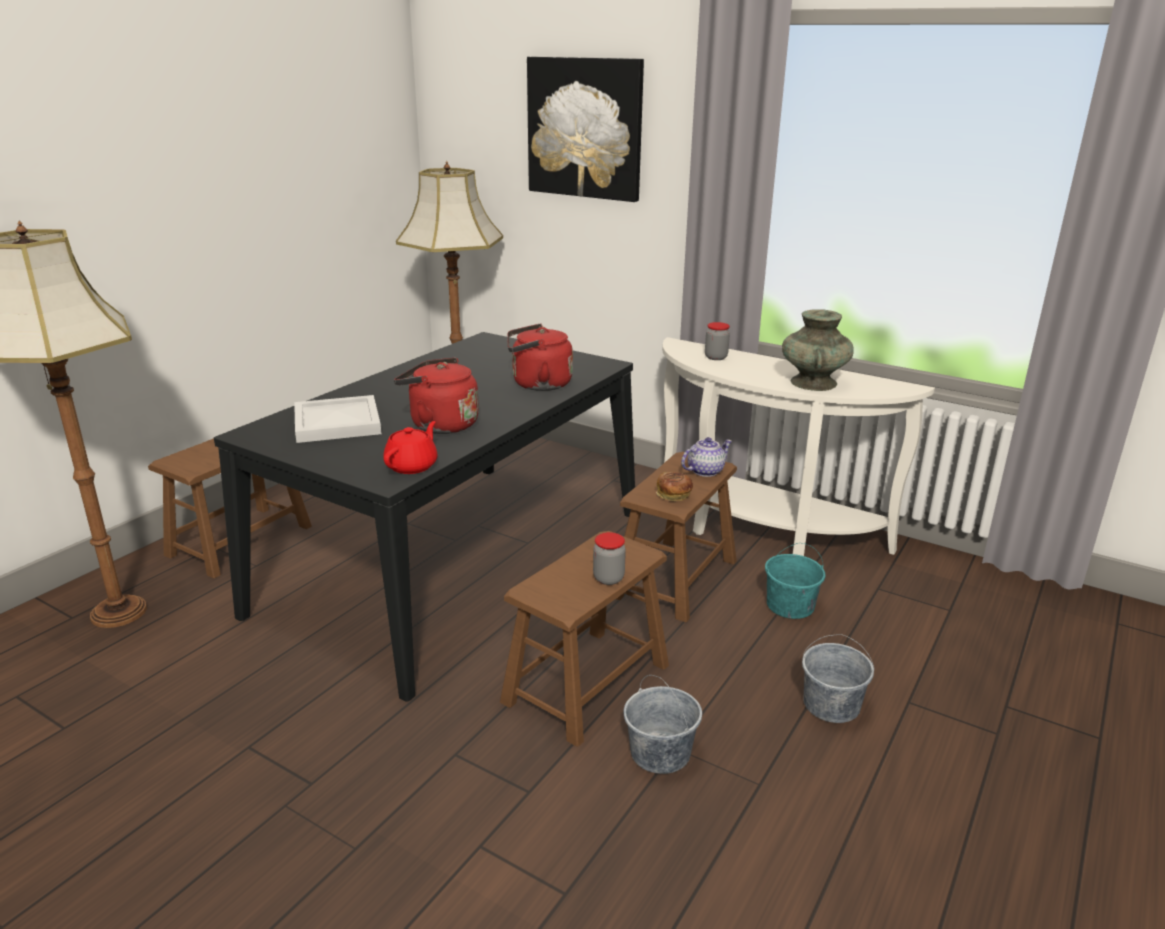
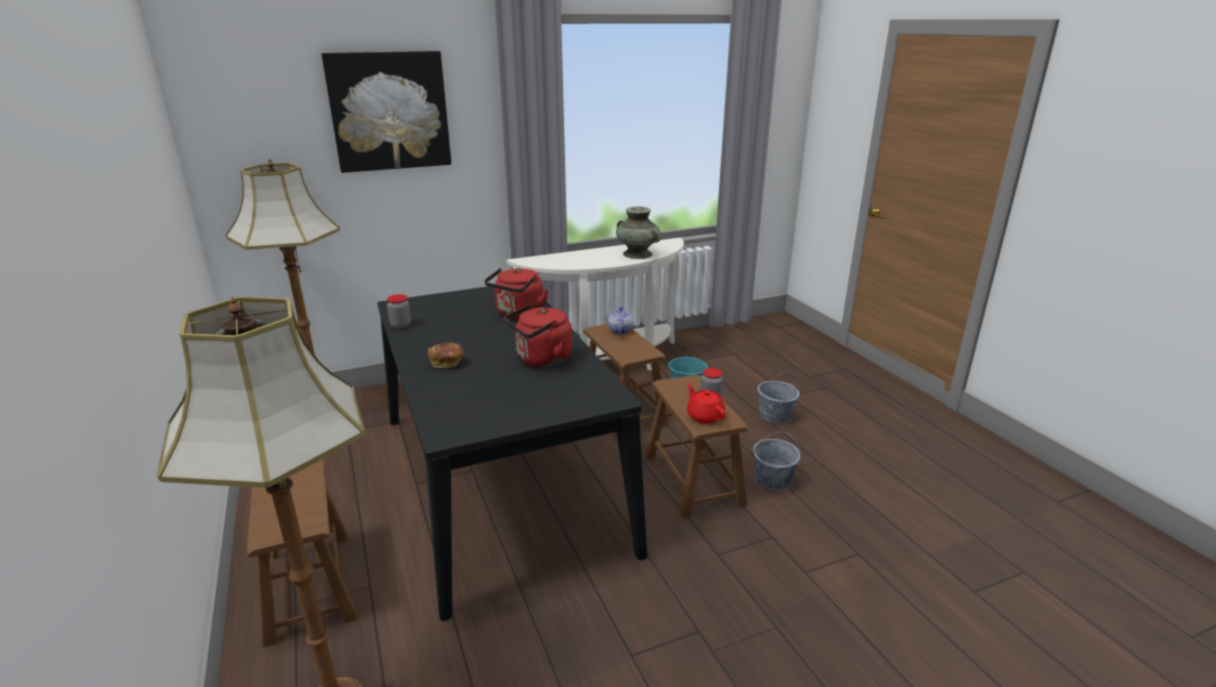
camera: 55 degrees left, 0 degrees up
white tray [294,395,381,443] -> none
red teapot [384,421,438,474] -> red teapot moved to [687,383,725,423]
bread [656,472,693,501] -> bread moved to [428,342,465,368]
jar [705,322,730,360] -> jar moved to [387,294,411,329]

